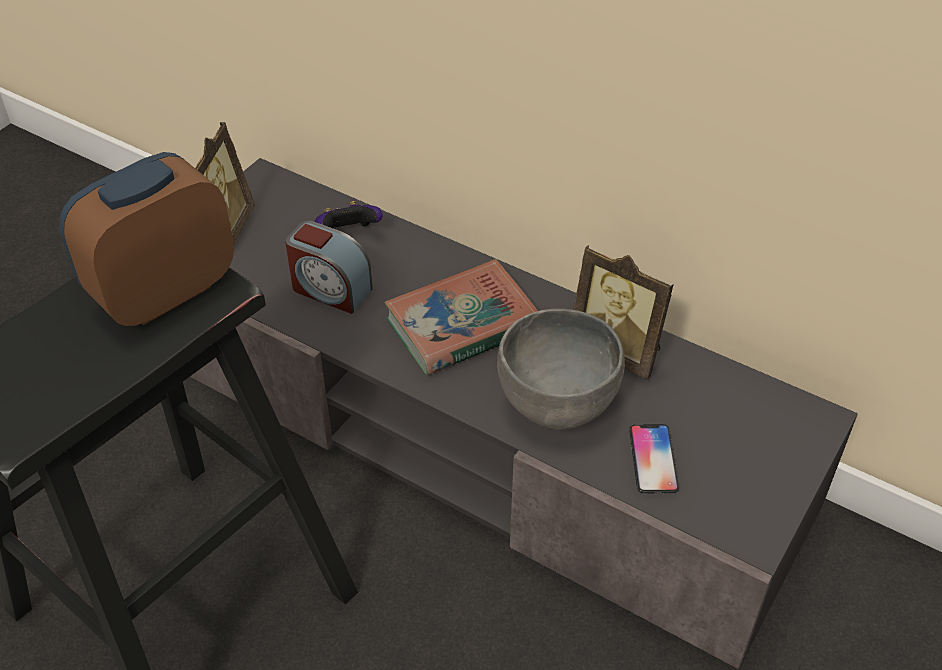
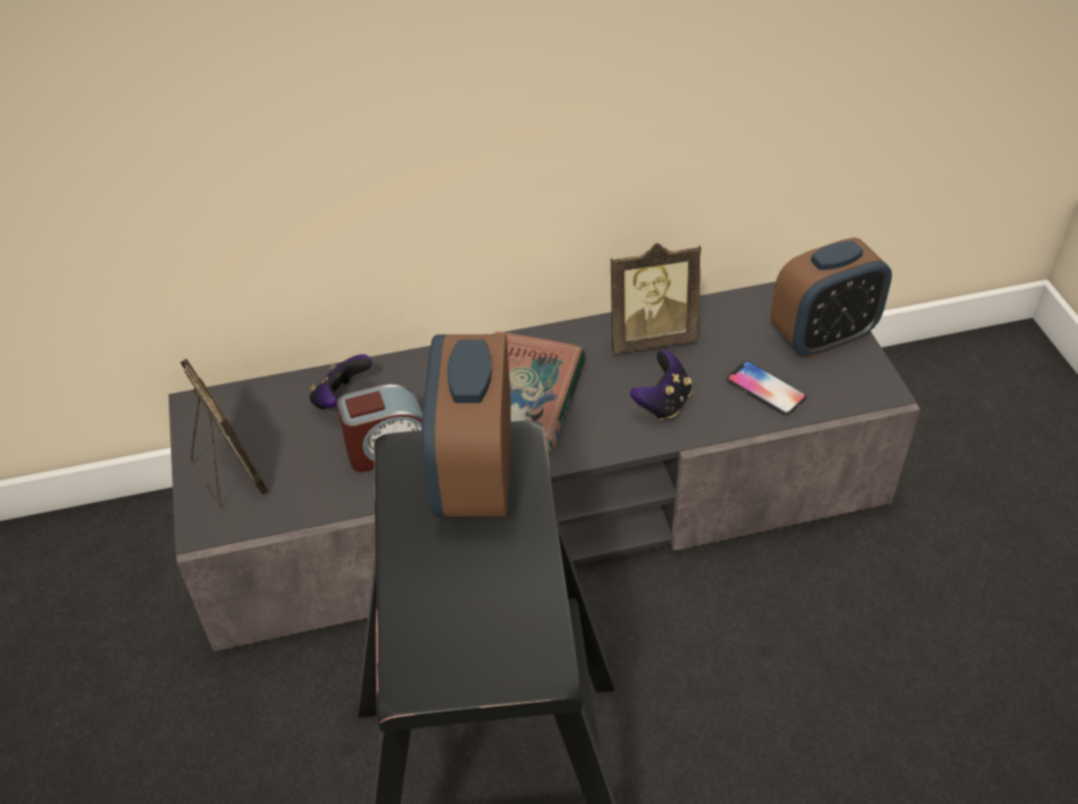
camera: 45 degrees left, 0 degrees up
grey bowl [497,309,625,429] -> game controller [630,350,692,420]
none -> alarm clock [771,237,892,357]

